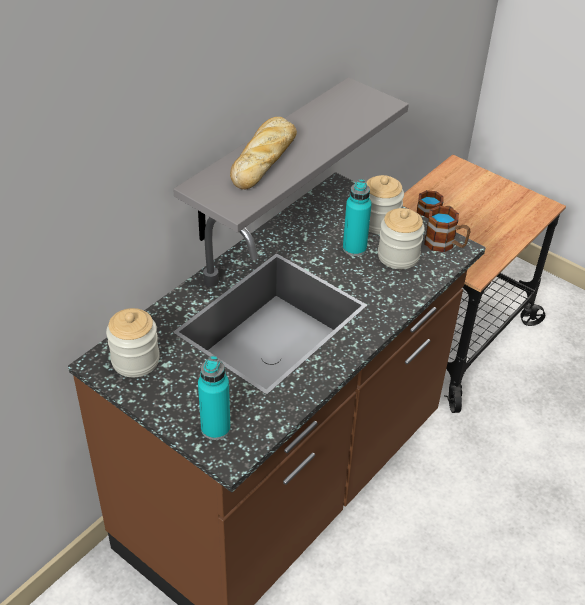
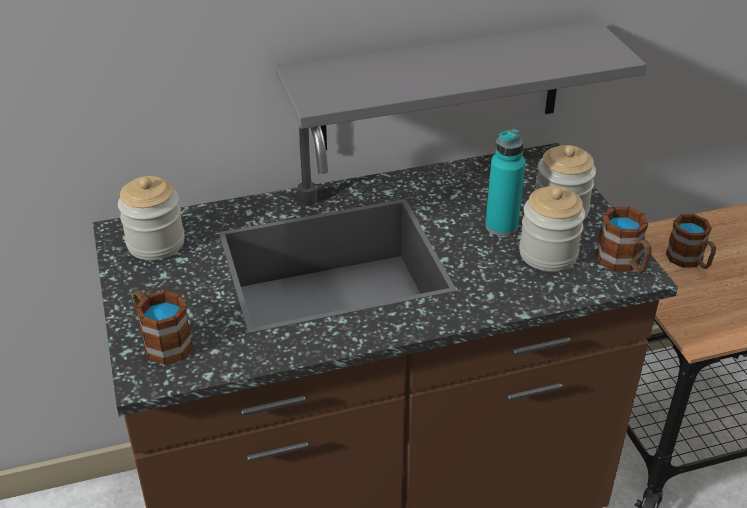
camera: 35 degrees right, 5 degrees down
turquoise bottle [198,356,231,440] -> mug [133,290,193,365]
bread [230,117,297,190] -> none

